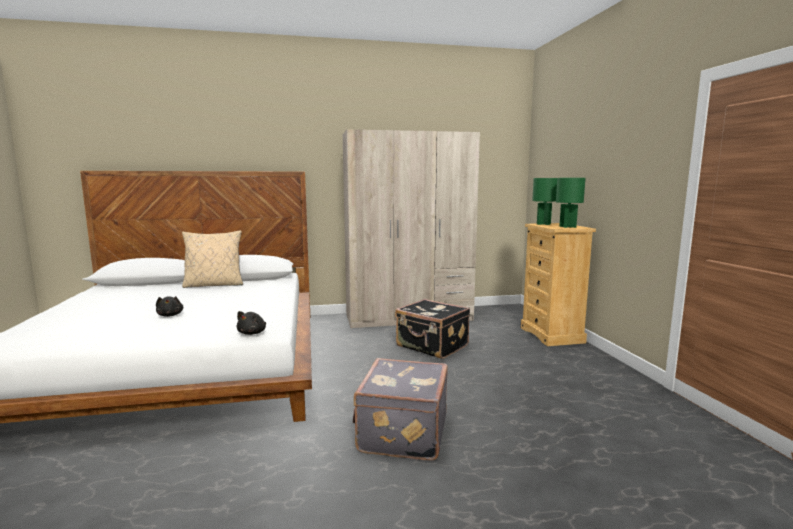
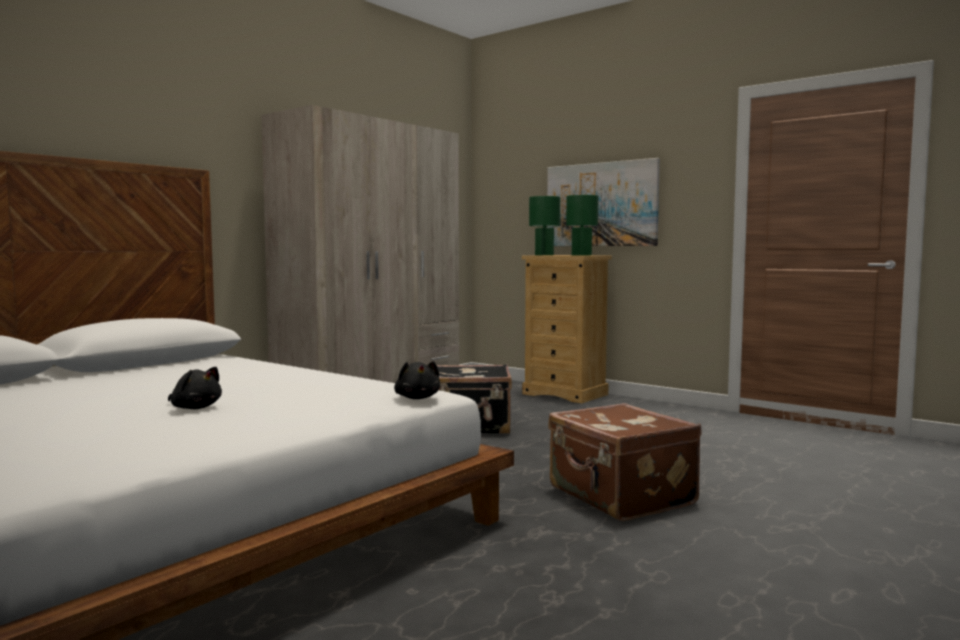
camera: 40 degrees left, 5 degrees down
beige pillow [182,230,243,288] -> none
grey suitcase [353,358,448,461] -> brown suitcase [548,403,701,521]
none -> picture [547,158,660,246]

